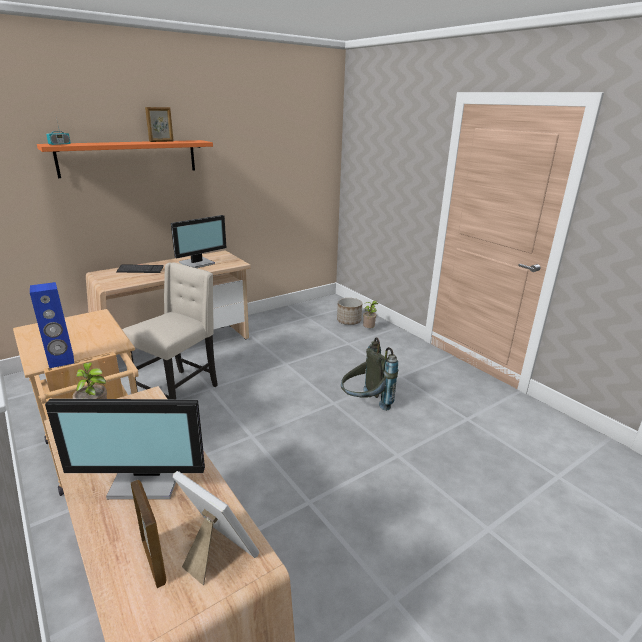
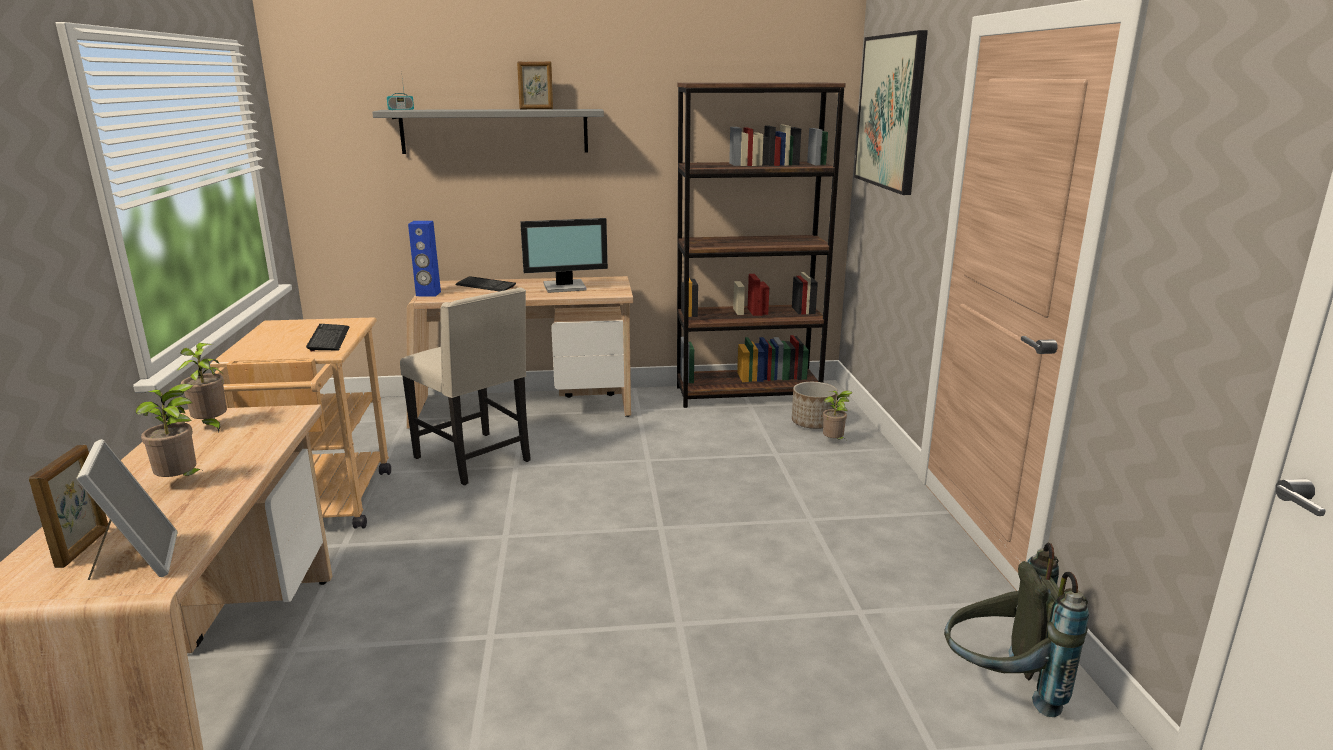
camera: 30 degrees right, 5 degrees down
blue speaker [30,282,74,368] -> blue speaker moved to [408,221,441,296]
orange shelf [37,140,213,178] -> grey shelf [372,109,604,154]
monitor [45,399,205,499] -> potted plant [136,384,204,477]
beige chair [122,262,218,399] -> beige chair turned 75 degrees clockwise [400,288,530,485]
grey backpack [341,338,398,411] -> grey backpack moved to [944,542,1089,717]
none -> keyboard [306,324,350,351]
none -> brown bookcase [677,83,846,408]
none -> picture [854,30,928,195]

